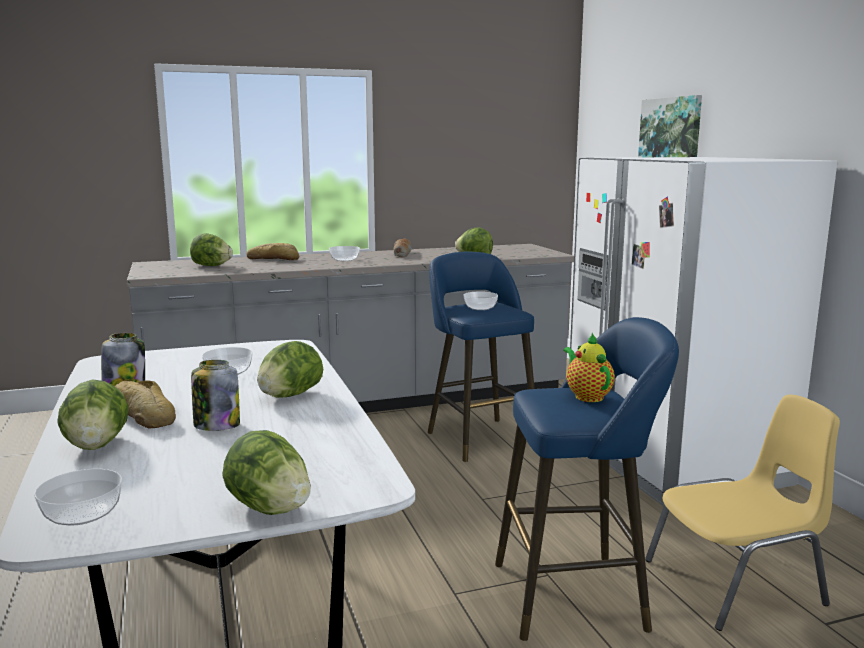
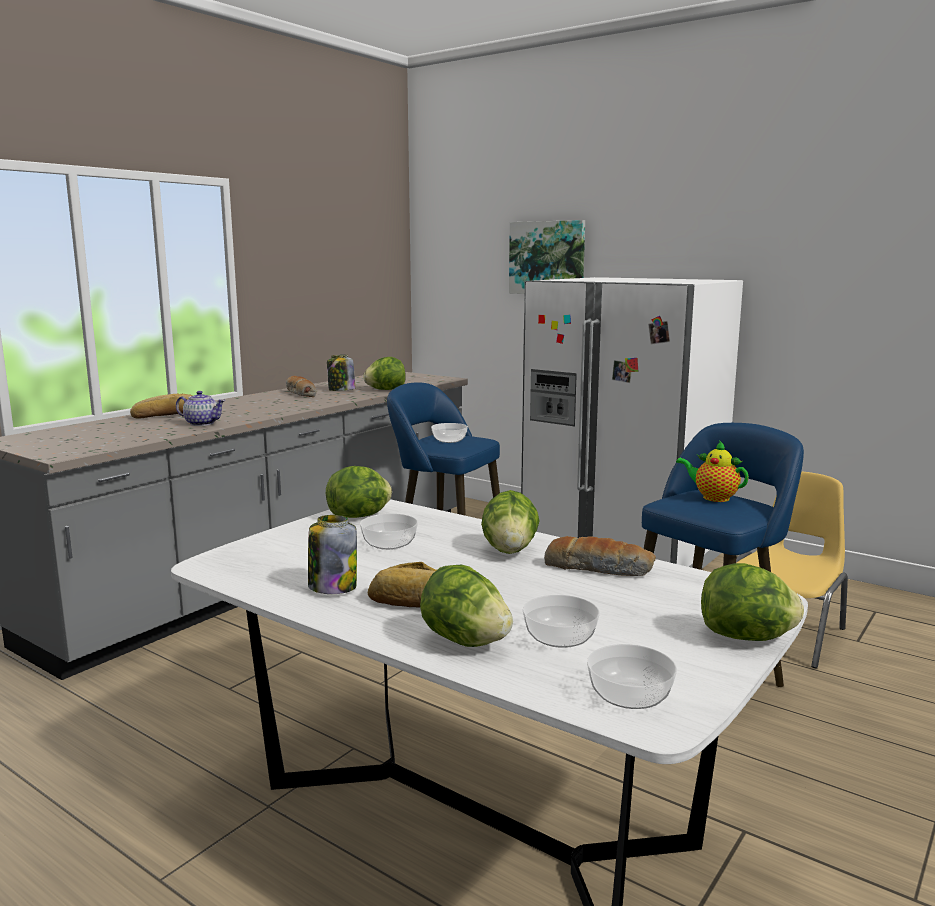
camera: 35 degrees left, 0 degrees up
lettuce [190,233,233,266] -> lettuce moved to [326,466,392,518]
jar [191,360,240,431] -> jar moved to [327,355,355,391]
bowl [329,246,360,261] -> bowl moved to [523,595,600,648]
none -> teapot [176,391,225,426]
none -> bread [544,536,656,576]

